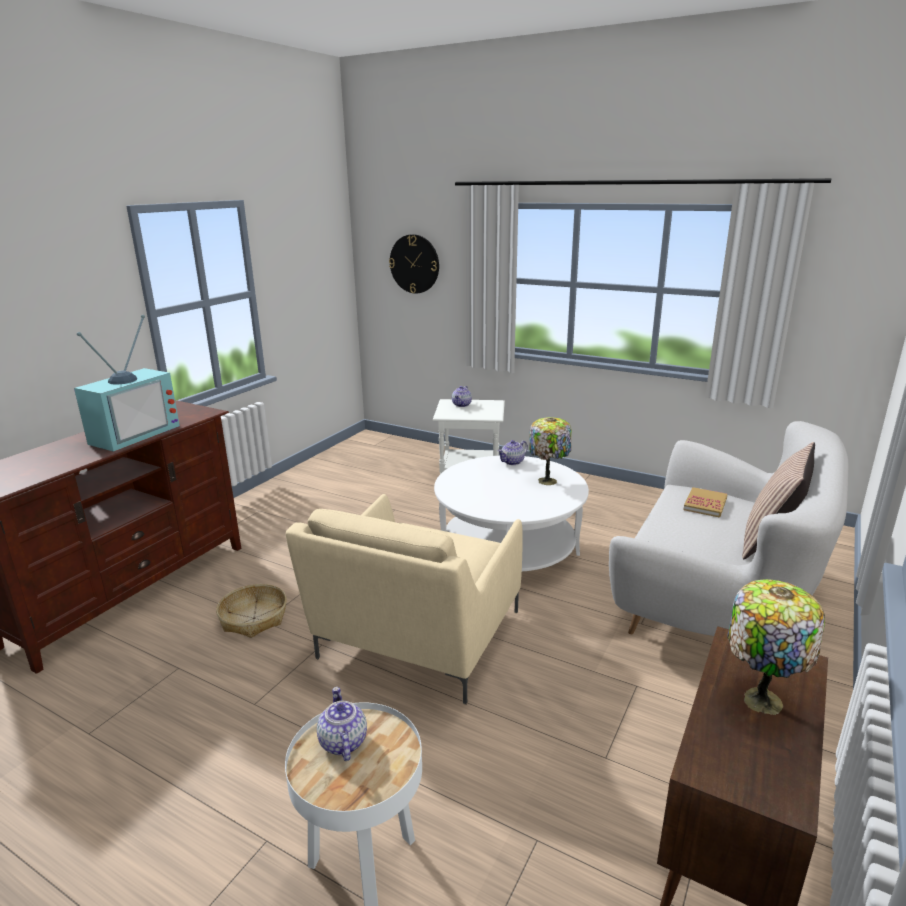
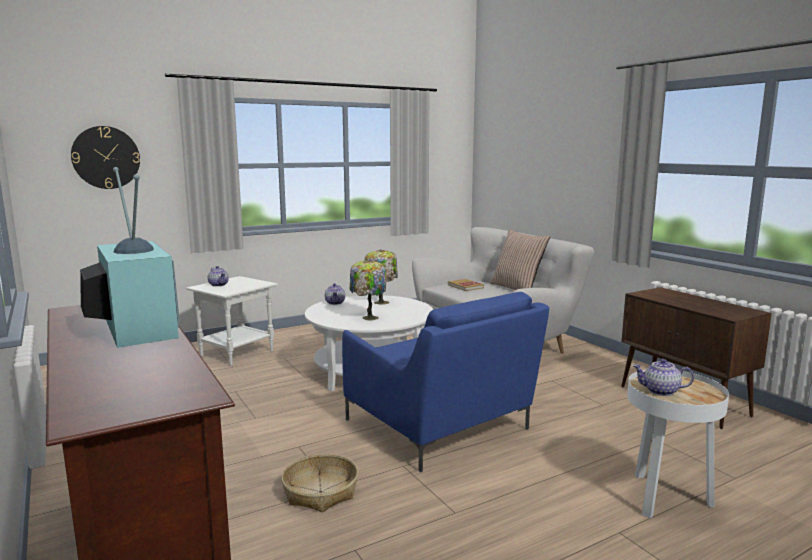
camera: 60 degrees left, 10 degrees down
beige armchair [285,494,522,705] -> blue armchair [342,292,549,472]
table lamp [727,579,825,715] -> table lamp moved to [349,260,386,321]

